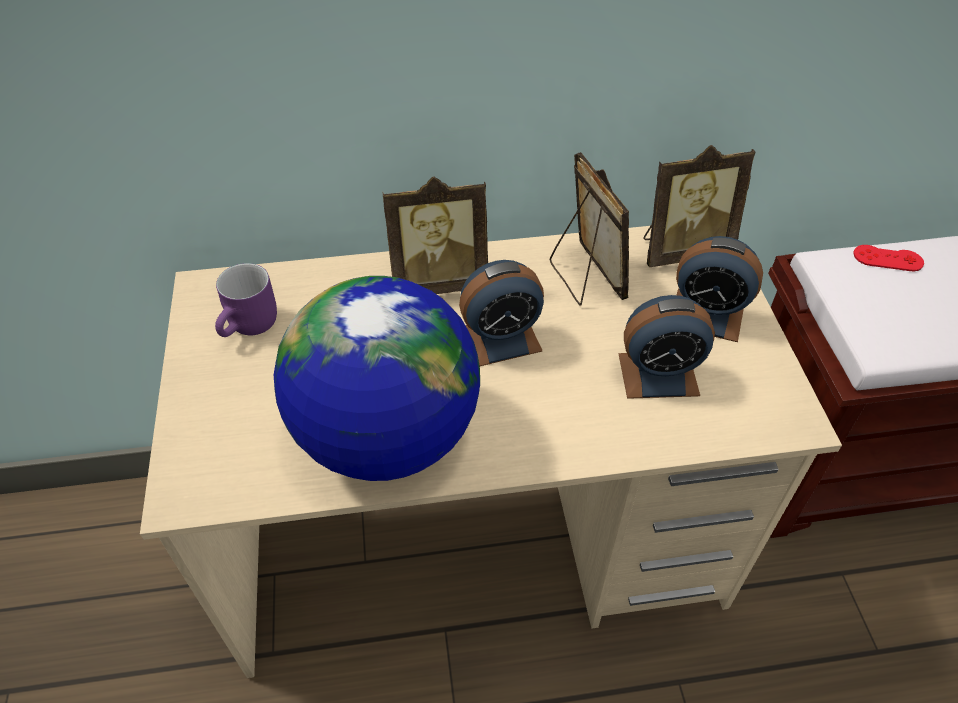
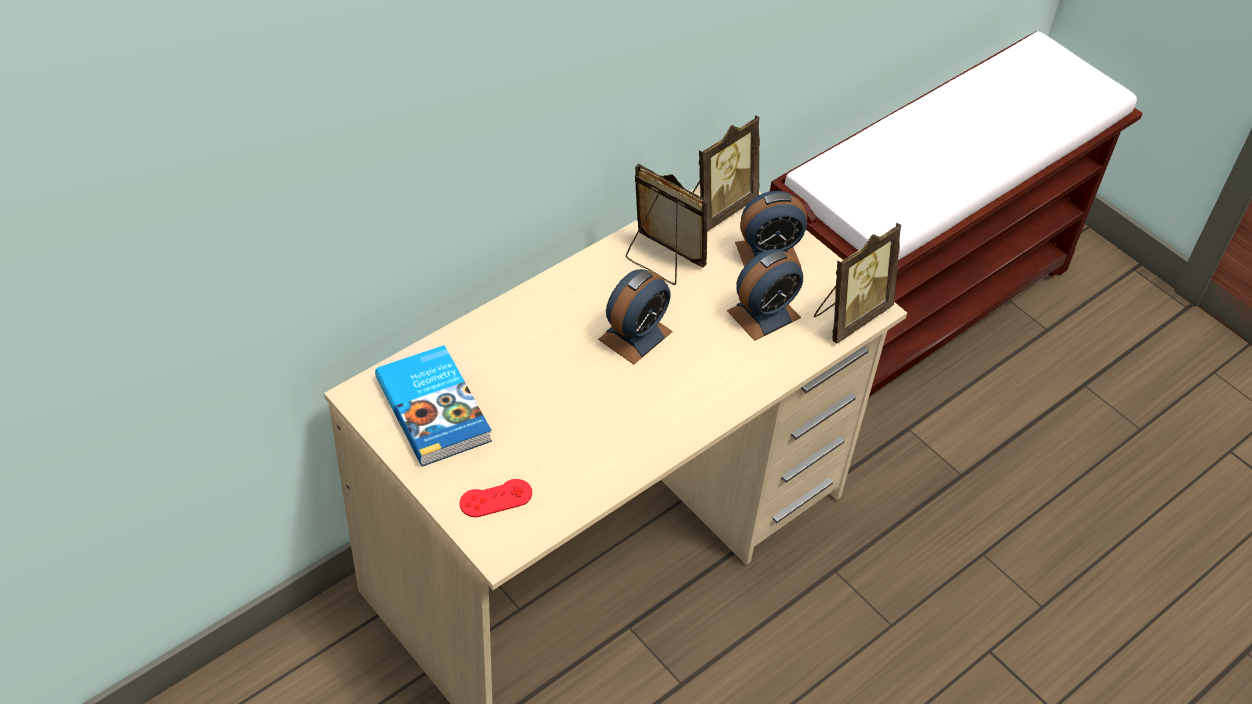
camera: 35 degrees left, 0 degrees up
purple mug [215,263,277,337] -> book [375,345,492,466]
globe [274,276,480,481] -> none
picture frame [383,176,488,294] -> picture frame moved to [814,223,901,343]
red game controller [853,245,924,271] -> red game controller moved to [459,479,532,517]

